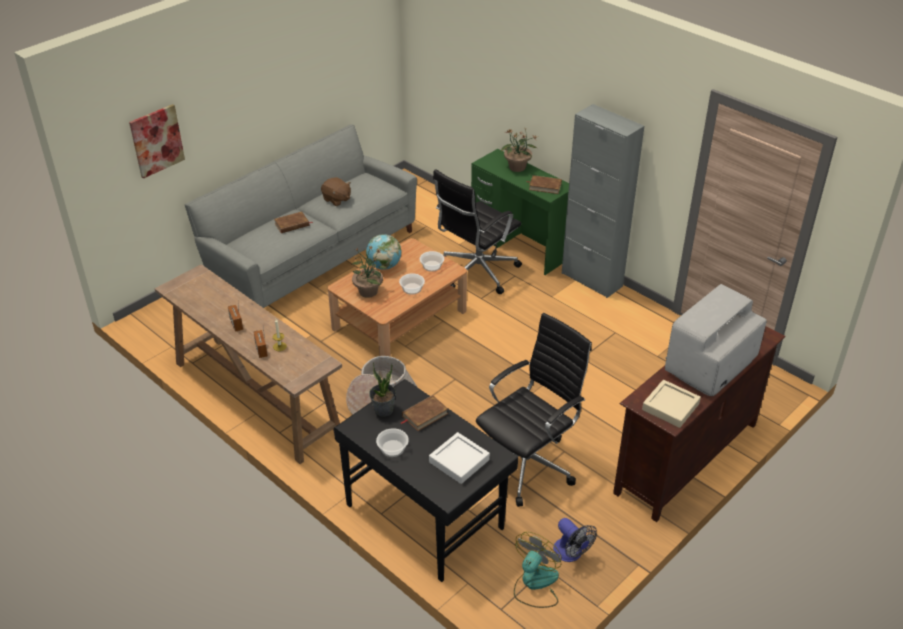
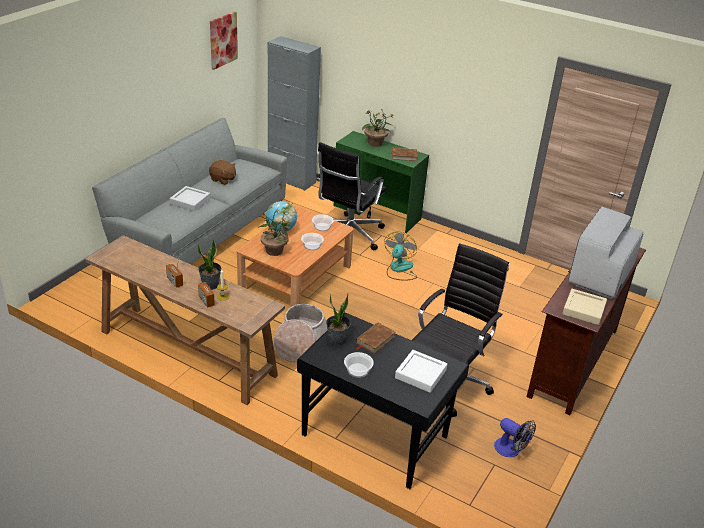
camera: 15 degrees left, 5 degrees down
picture [129,104,185,179] -> picture moved to [210,12,238,70]
brown book [274,212,313,233] -> grey tray [170,186,210,211]
fan [514,532,561,608] -> fan moved to [384,232,417,281]
grey cabinet [562,104,644,298] -> grey cabinet moved to [268,36,321,191]
none -> potted plant [198,239,221,290]

